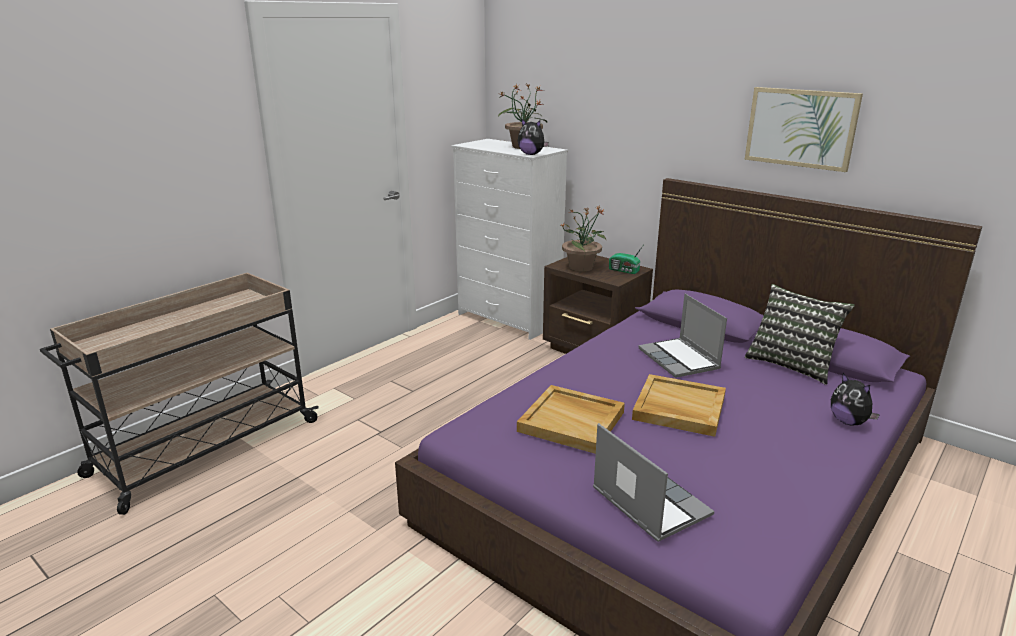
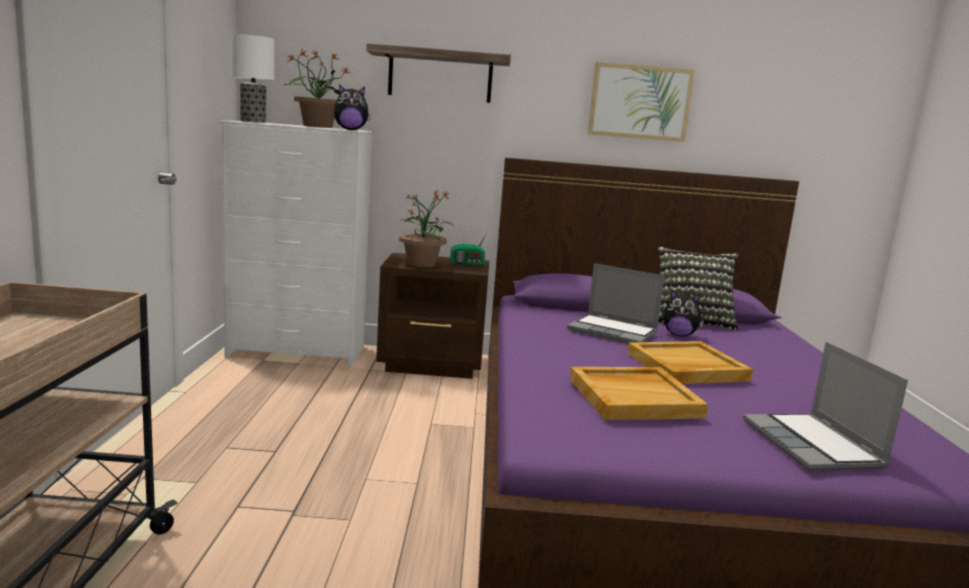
camera: 40 degrees left, 10 degrees down
laptop [593,423,714,542] -> laptop turned 120 degrees counterclockwise [743,342,908,471]
plush toy [831,373,880,425] -> plush toy moved to [663,290,704,337]
none -> table lamp [231,34,275,123]
none -> shelf [366,43,511,103]

